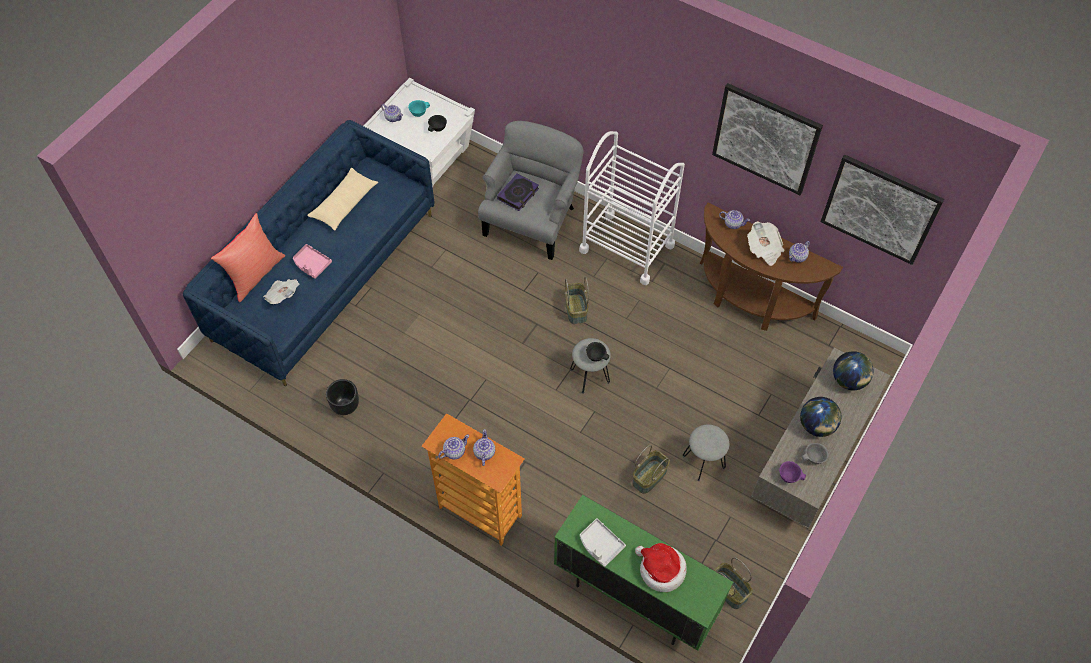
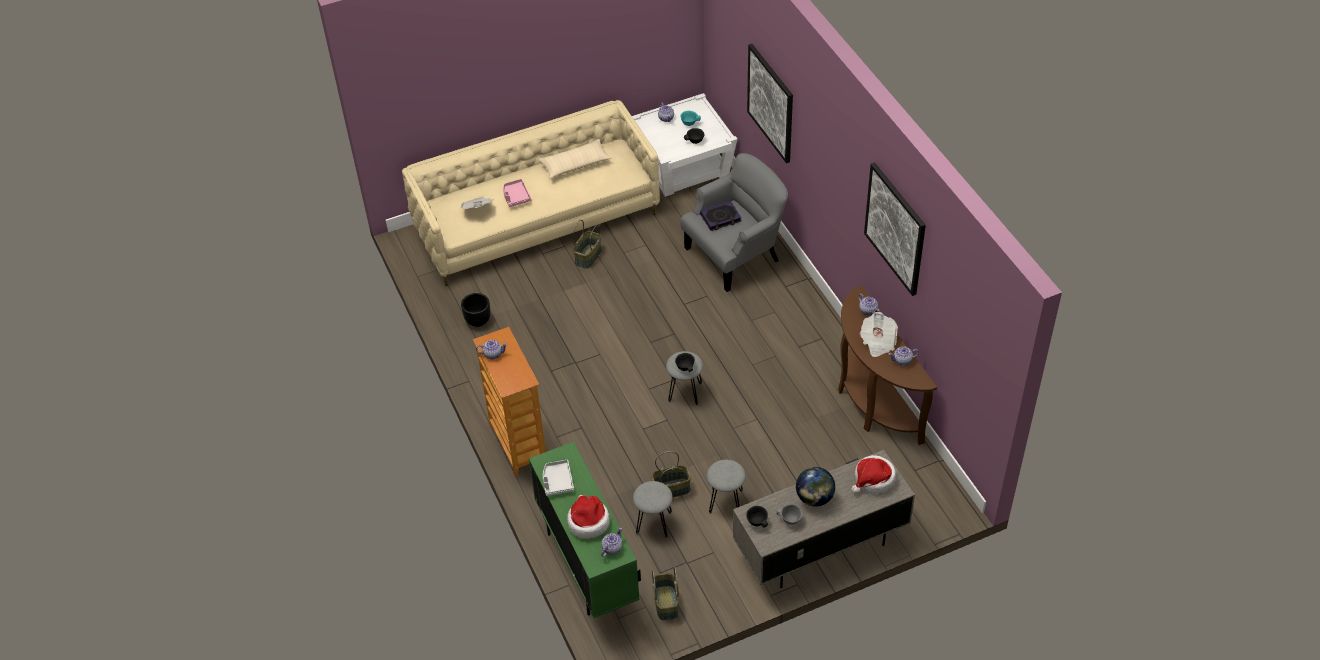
camera: 35 degrees right, 10 degrees down
blue sofa [183,120,435,386] -> beige sofa [402,100,660,286]
red pillow [211,213,285,302] -> none
teapot [473,429,495,466] -> teapot moved to [601,527,623,557]
basket [565,276,589,324] -> basket moved to [573,220,601,269]
white cart [579,131,685,285] -> none
purple bowl [779,461,806,483] -> black bowl [746,506,768,528]
picture [820,155,944,265] -> picture moved to [747,44,793,163]
globe [833,351,873,390] -> hat [851,455,896,494]
none -> grey stool [633,481,673,538]

